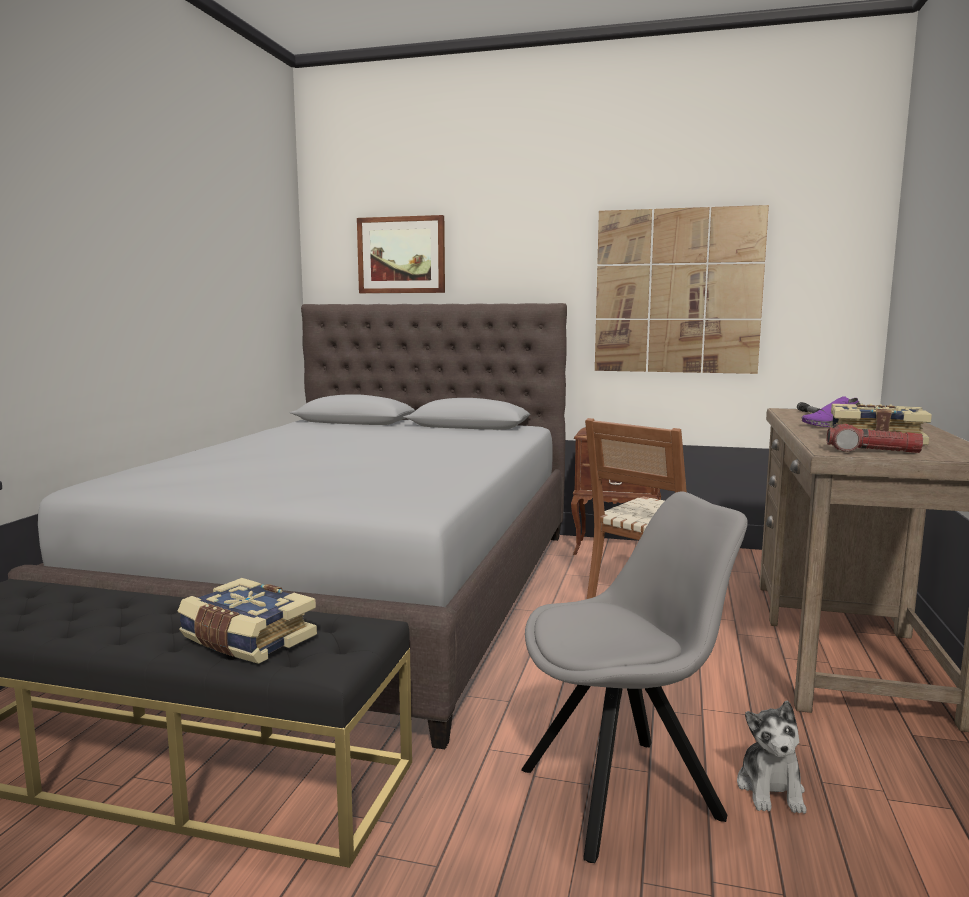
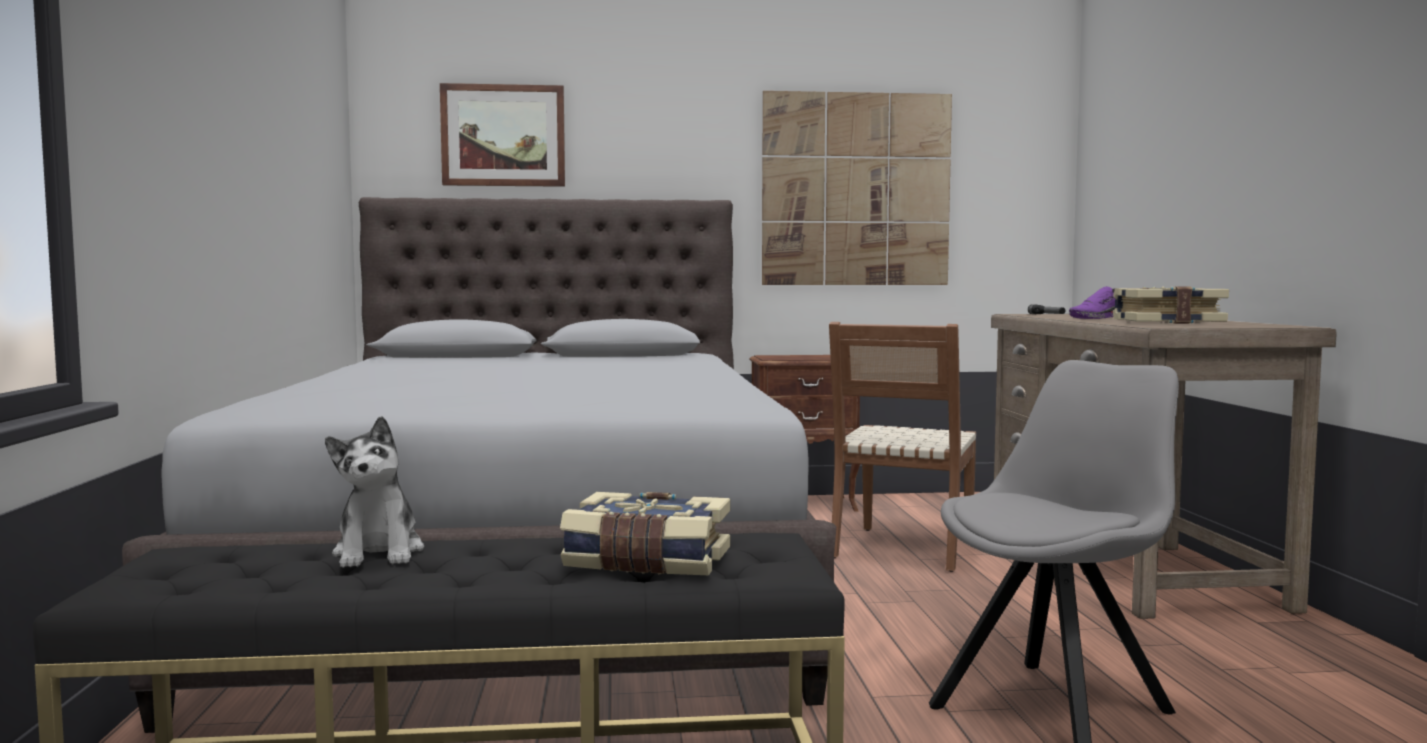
camera: 20 degrees left, 5 degrees down
plush toy [737,701,806,814] -> plush toy moved to [325,416,424,568]
flashlight [827,424,923,453] -> none

